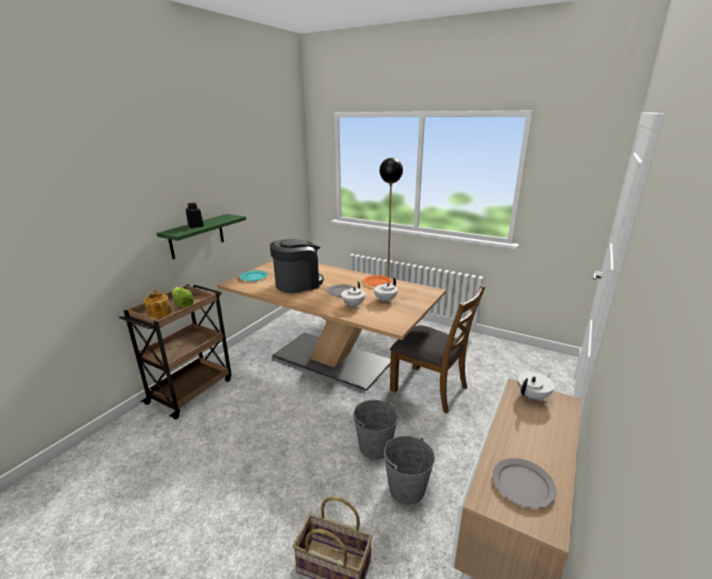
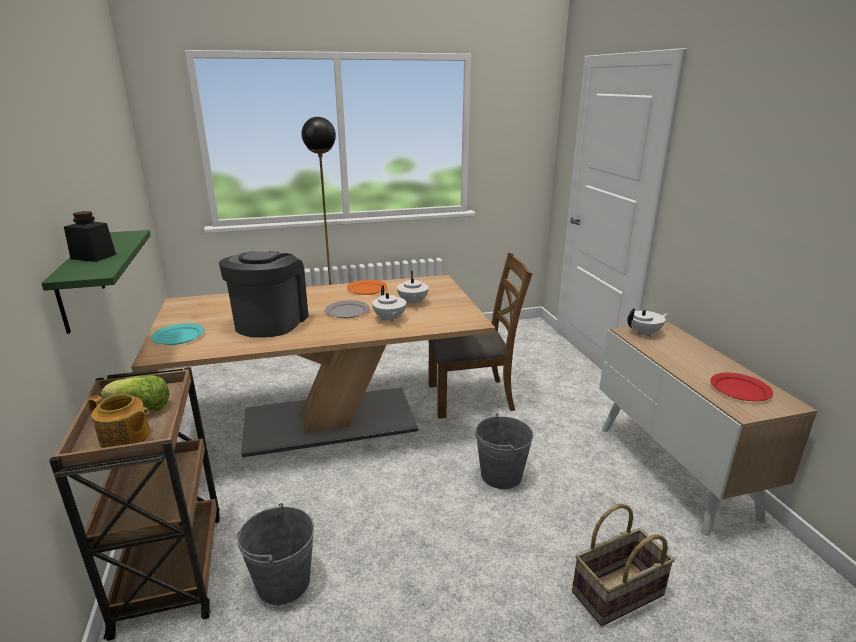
camera: 45 degrees left, 0 degrees up
grey bucket [384,436,435,504] -> grey bucket moved to [236,503,314,605]
grey plate [493,458,557,508] -> red plate [710,373,773,401]
white teapot [518,372,555,401] -> white teapot turned 60 degrees clockwise [627,308,668,337]

